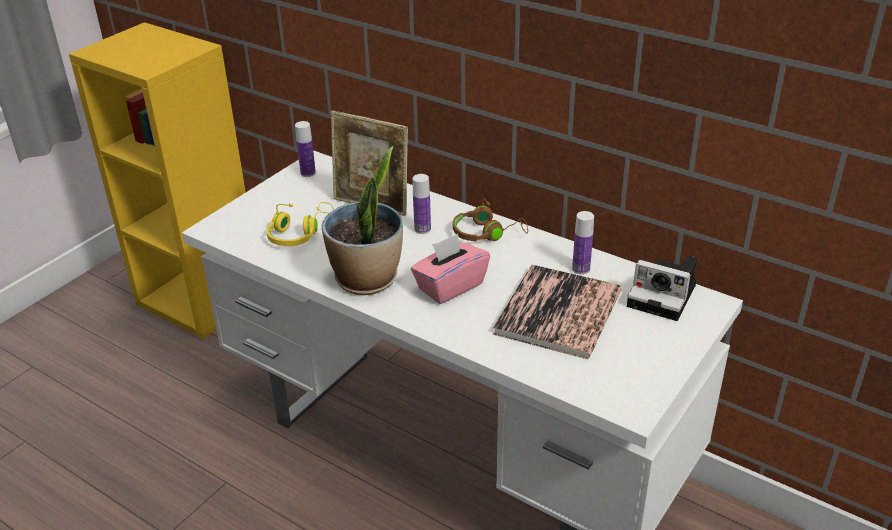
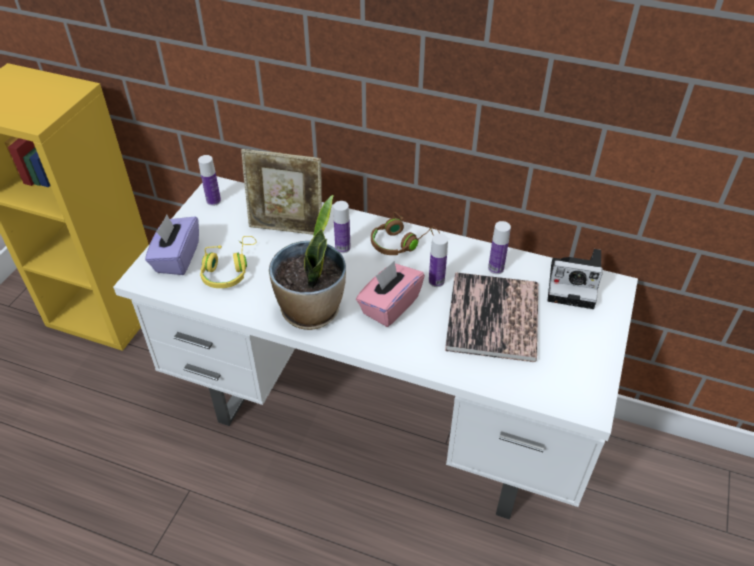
camera: 15 degrees left, 10 degrees up
none -> purple tissue box [145,214,199,275]
none -> bottle [429,234,448,287]

